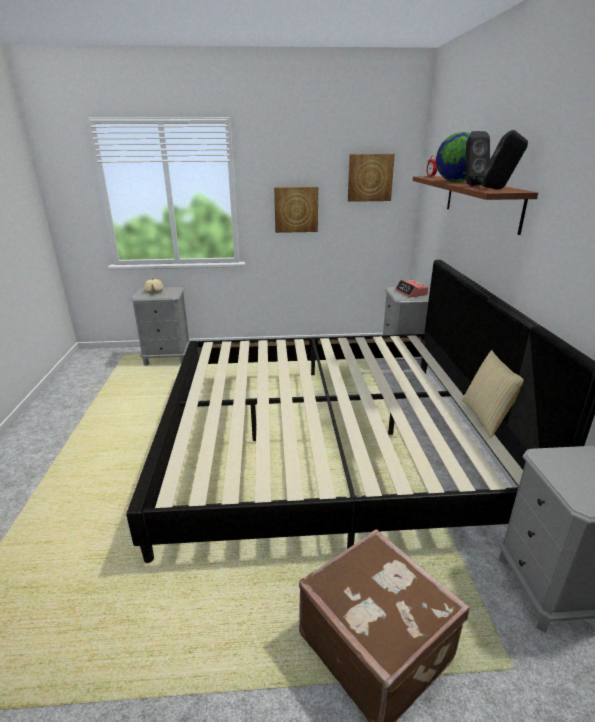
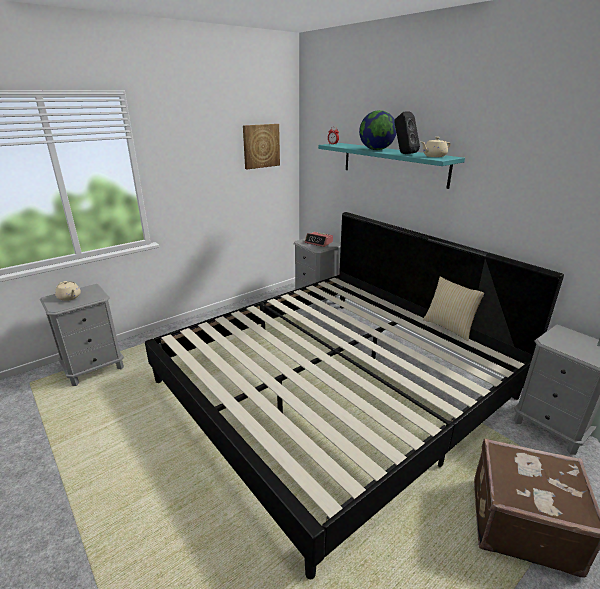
camera: 35 degrees left, 0 degrees up
picture [274,187,318,233] -> none
brown shelf [413,176,538,235] -> turquoise shelf [318,143,465,189]
black speaker [480,130,528,189] -> beige teapot [421,137,450,157]

